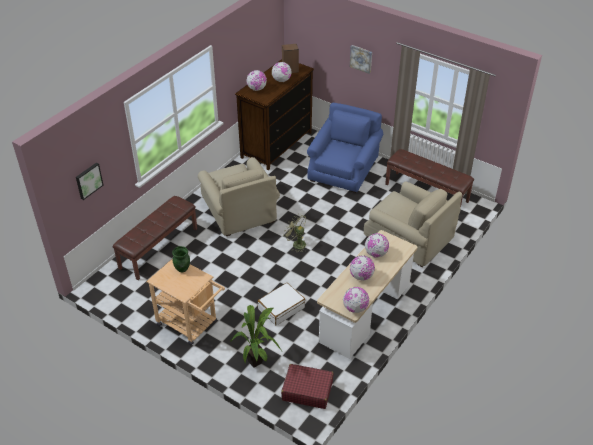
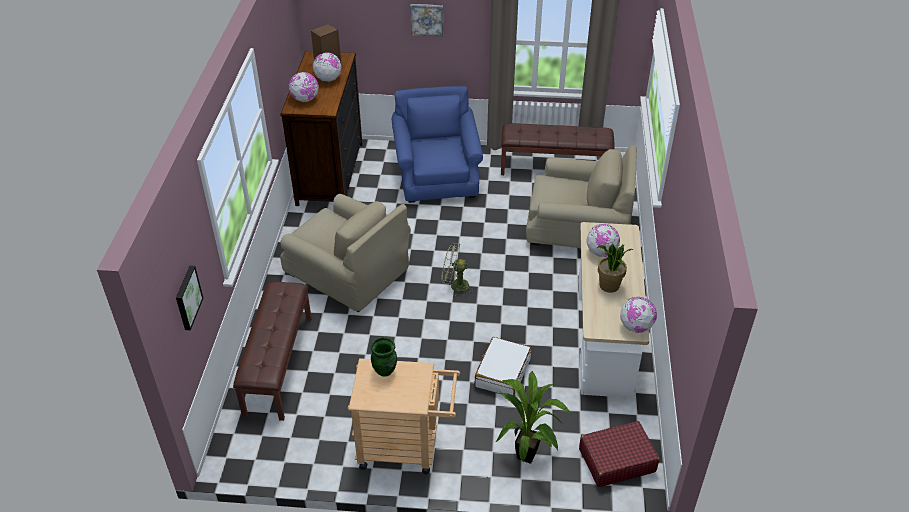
camera: 30 degrees left, 0 degrees up
globe [350,255,375,281] -> potted plant [596,243,633,293]

